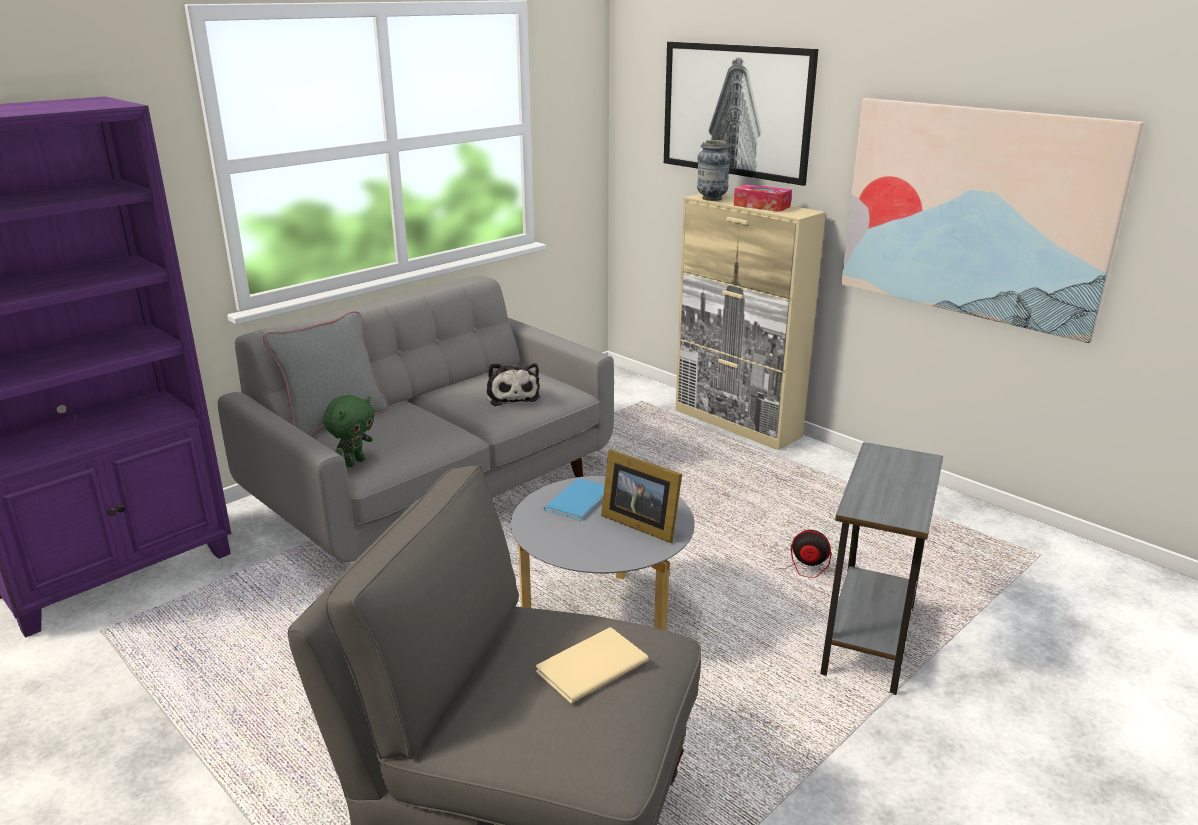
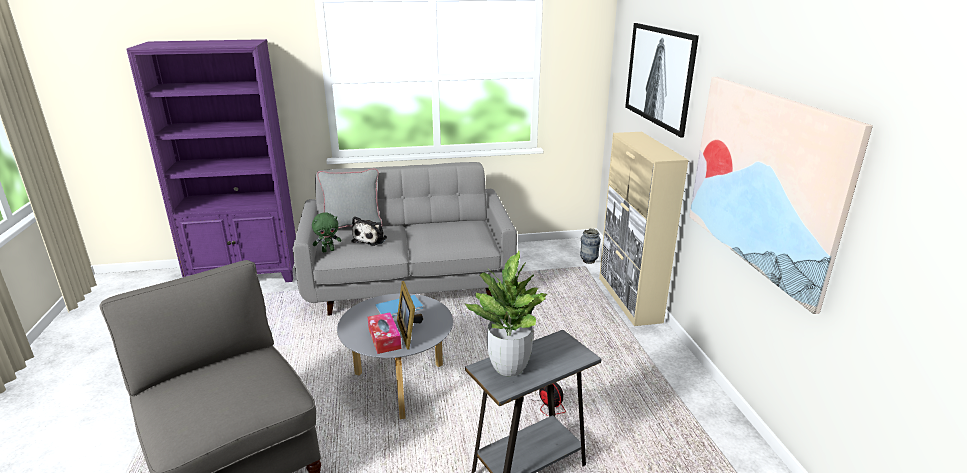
camera: 35 degrees right, 0 degrees up
plush toy [487,363,540,406] -> plush toy moved to [352,216,387,246]
beige book [536,628,649,703] -> none
vase [697,140,731,201] -> vase moved to [580,229,601,264]
tissue box [734,184,792,212] -> tissue box moved to [368,313,401,354]
none -> potted plant [465,251,547,376]

